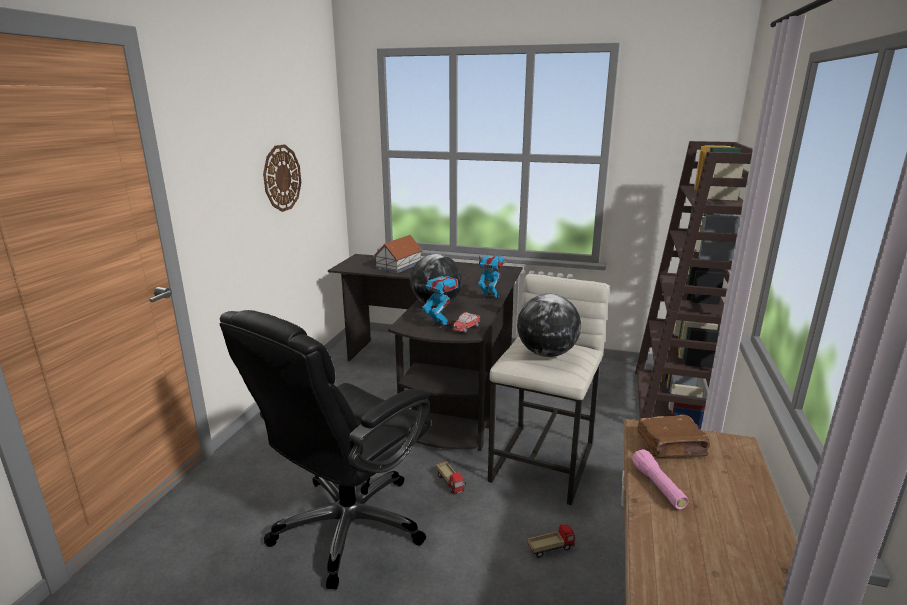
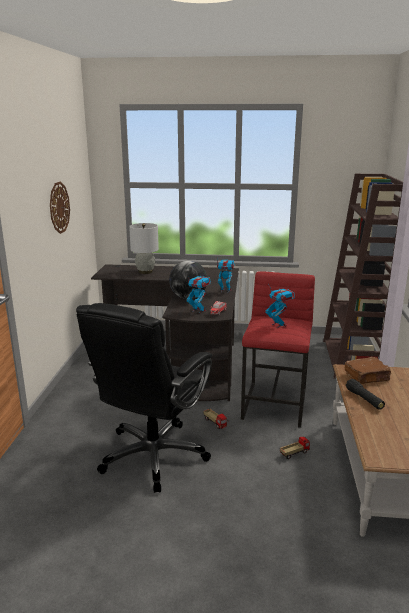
camera: 10 degrees left, 0 degrees up
toy house [374,235,422,273] -> white table lamp [129,223,159,274]
beige stool [488,274,609,506] -> red stool [241,271,315,428]
globe [517,294,581,357] -> toy robot [265,288,295,328]
pink flashlight [632,449,688,509] -> black flashlight [346,379,385,410]

